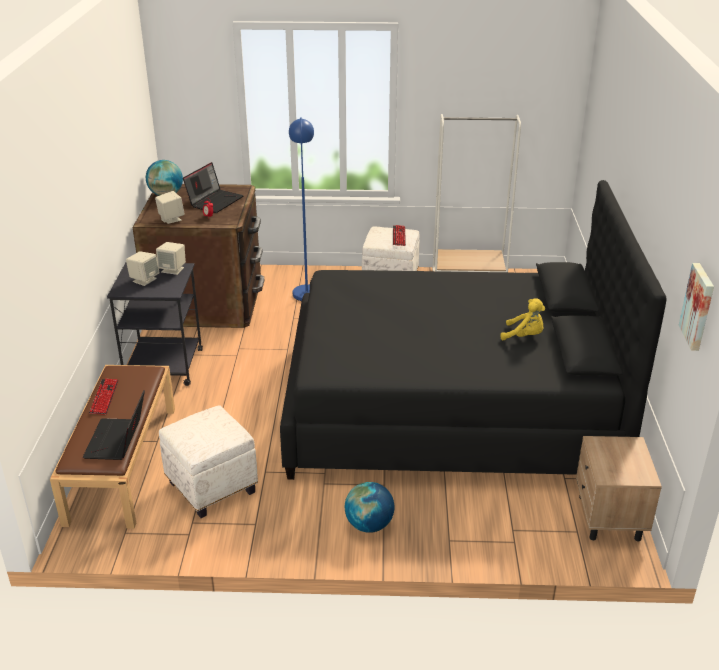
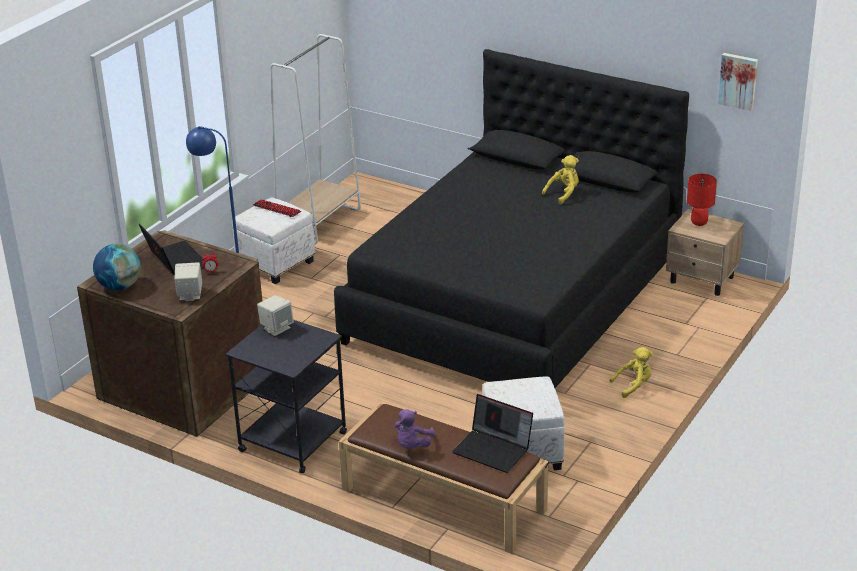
camera: 60 degrees left, 0 degrees up
keyboard [89,379,119,415] -> purple plush toy [394,409,436,449]
beige speaker [126,251,160,286] -> none
globe [345,482,394,533] -> yellow plush toy [610,347,653,398]
none -> red table lamp [687,174,717,226]

